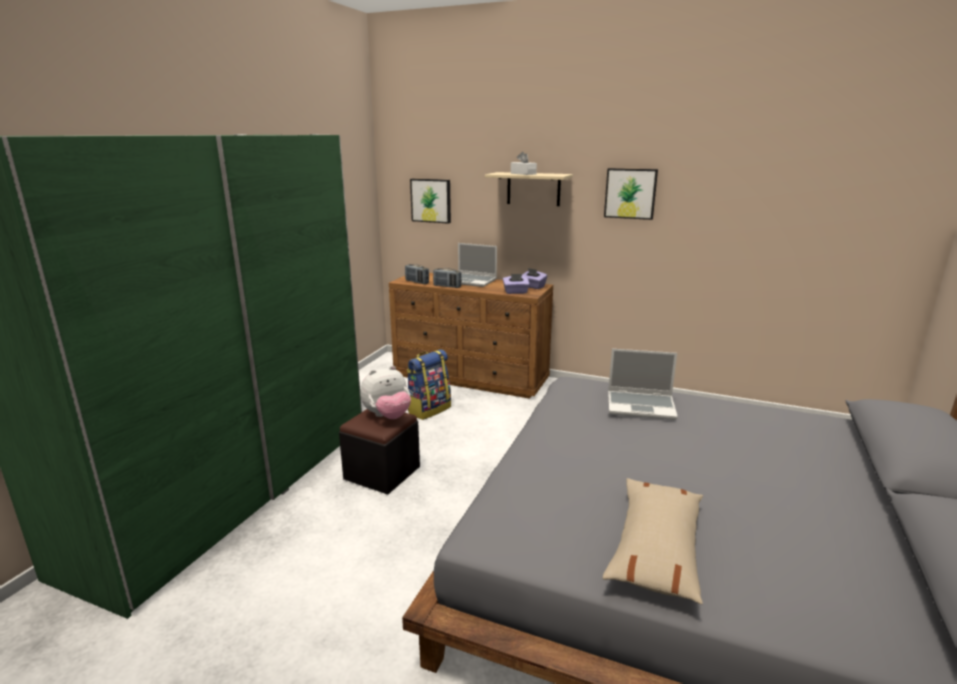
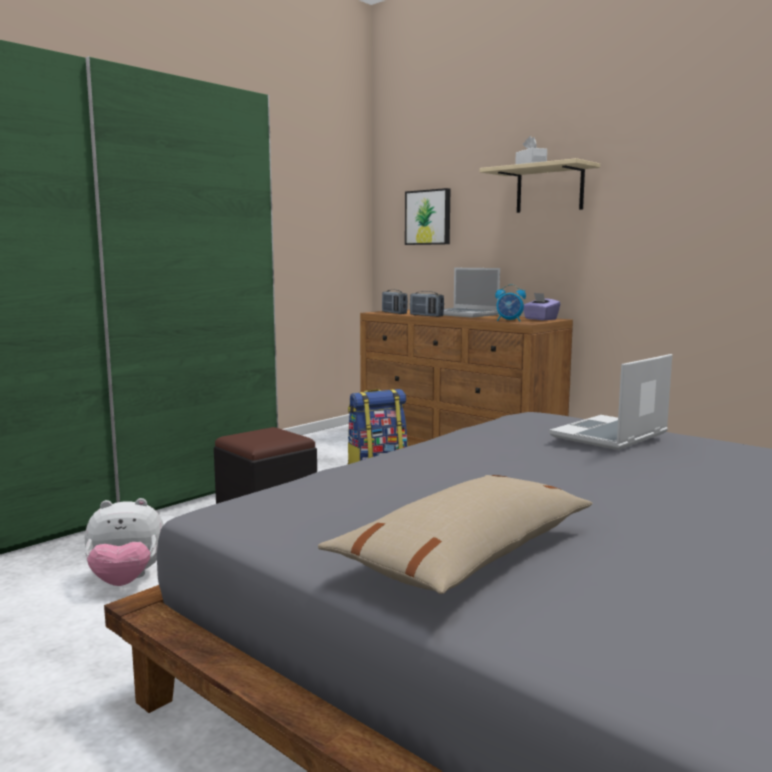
camera: 20 degrees right, 10 degrees down
plush toy [360,365,411,419] -> plush toy moved to [85,498,164,586]
purple tissue box [503,274,530,294] -> alarm clock [495,284,526,322]
picture [604,168,658,220] -> none
laptop [608,349,678,420] -> laptop turned 105 degrees clockwise [549,354,672,450]

